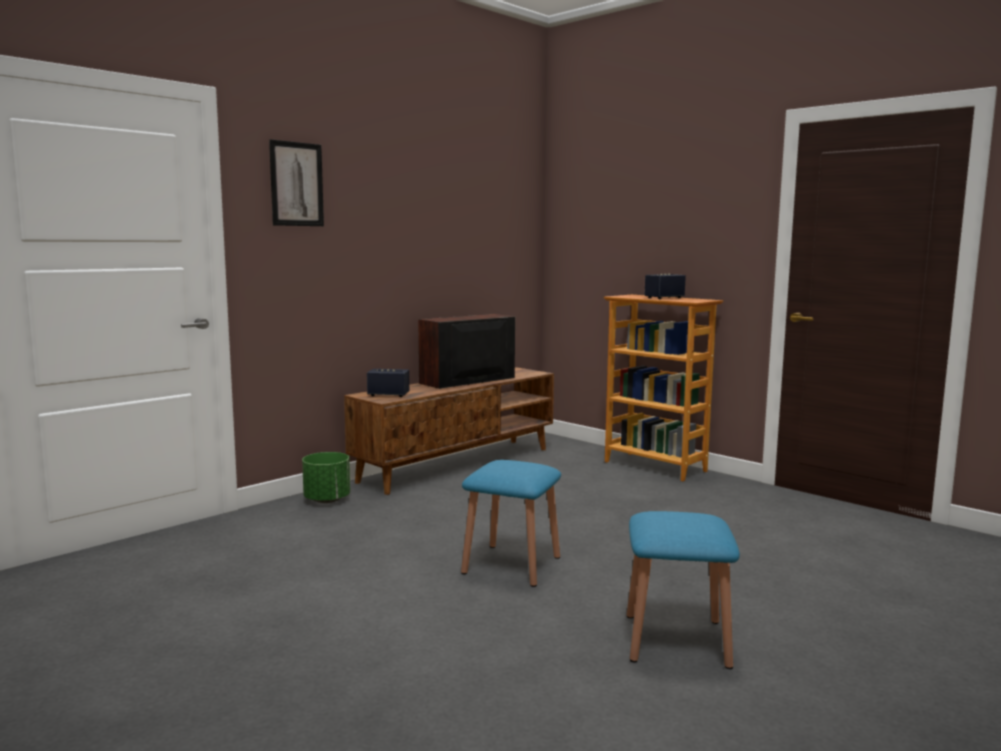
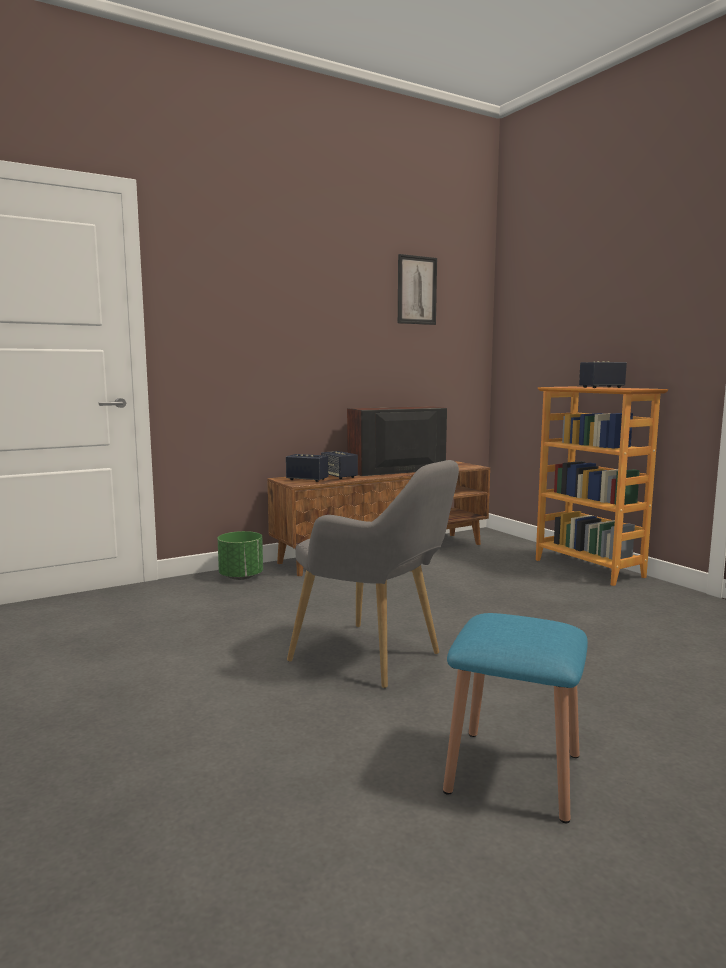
camera: 15 degrees right, 0 degrees up
picture [269,139,324,226] -> picture moved to [398,254,437,325]
blue stool [461,460,561,587] -> grey armchair [287,460,459,688]
none -> speaker [321,451,358,479]

